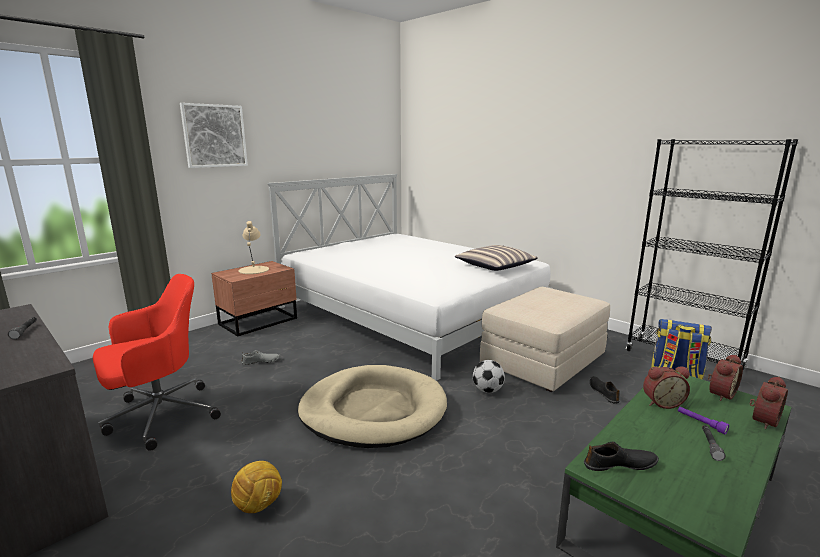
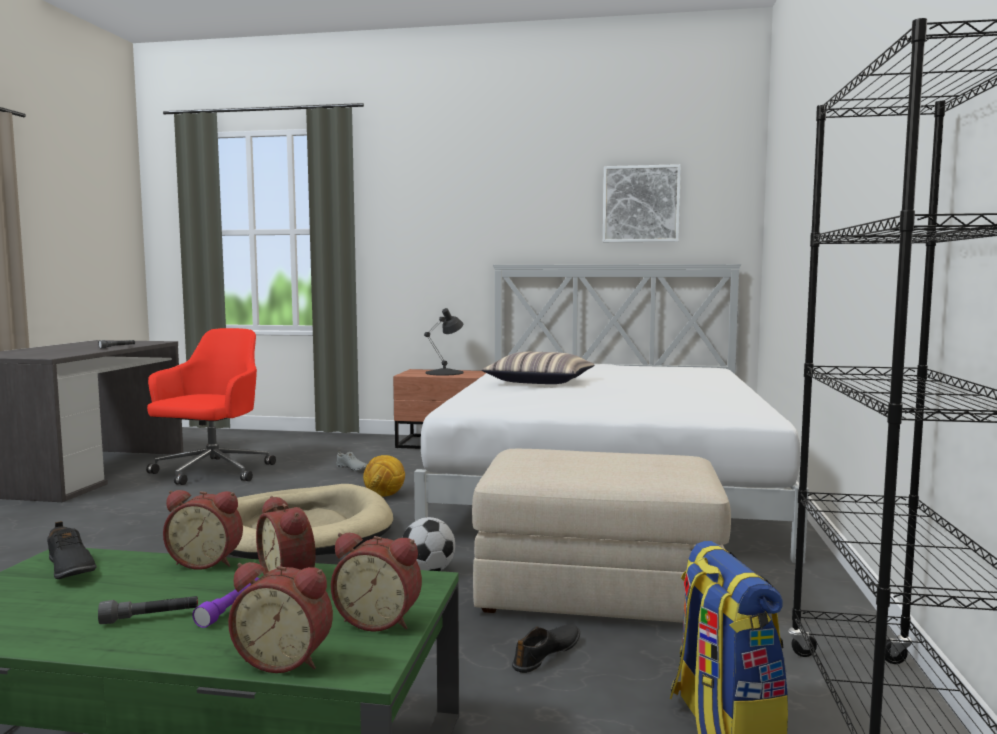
camera: 55 degrees right, 10 degrees down
red office chair [93,274,221,451] -> red office chair turned 90 degrees counterclockwise [146,328,276,485]
picture [180,103,248,168] -> picture moved to [603,164,681,242]
football [231,461,282,513] -> football moved to [363,455,405,497]
beige table lamp [239,221,269,274] -> black table lamp [424,308,464,376]
pillow [455,245,538,271] -> pillow moved to [482,352,594,384]
none -> alarm clock [163,490,243,570]

